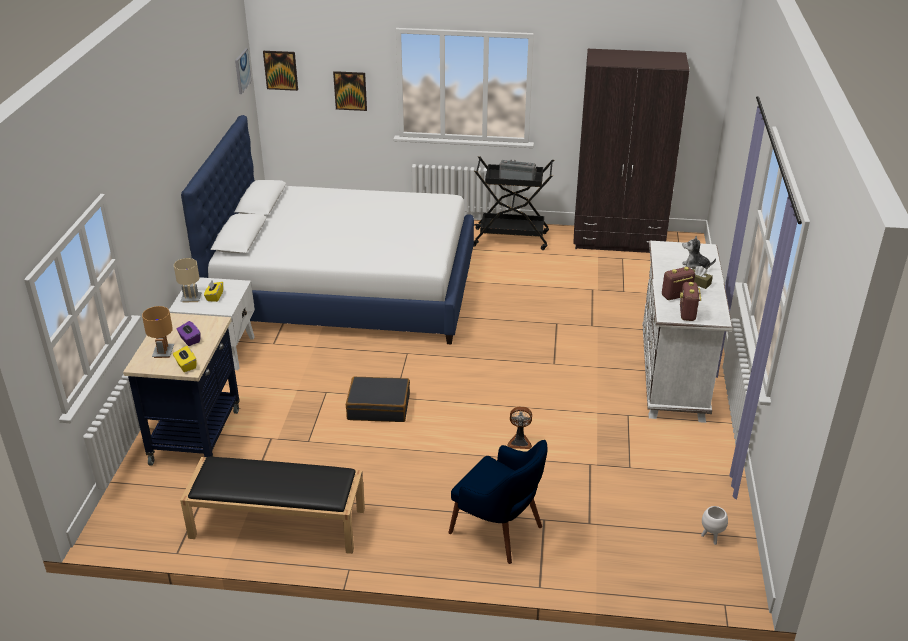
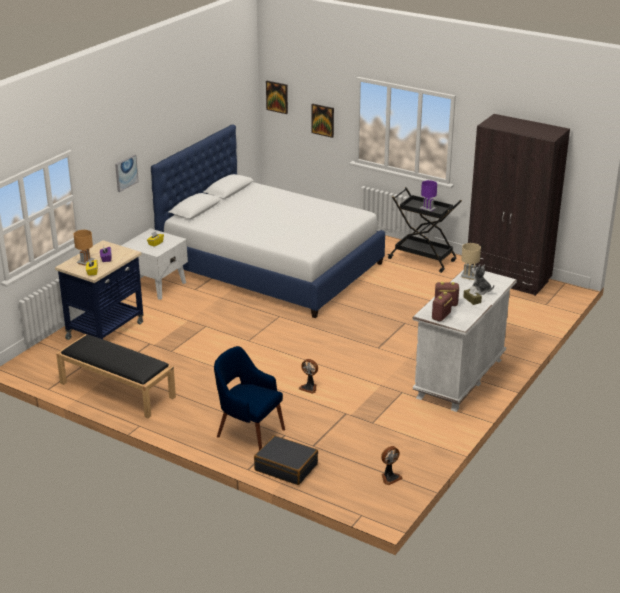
camera: 25 degrees right, 5 degrees down
beige table lamp [174,258,202,303] -> beige table lamp moved to [461,243,481,280]
picture [235,48,252,94] -> picture moved to [115,155,139,192]
black suitcase [346,377,410,422] -> black suitcase moved to [254,436,318,485]
blue armchair [449,440,547,564] -> blue armchair turned 150 degrees clockwise [214,346,285,450]
radio [499,159,537,181] -> purple table lamp [420,180,437,211]
white planter [701,506,728,545] -> fan [381,446,402,485]

